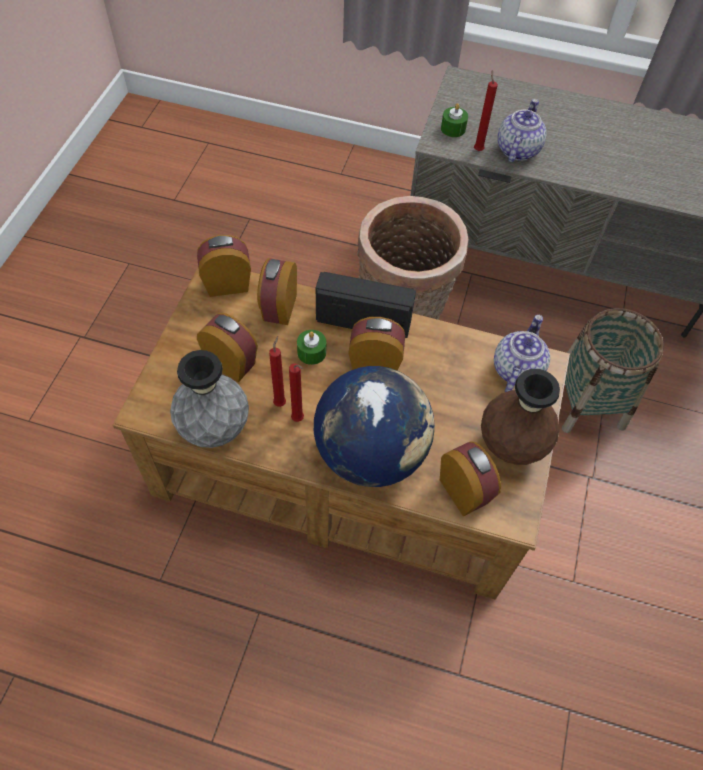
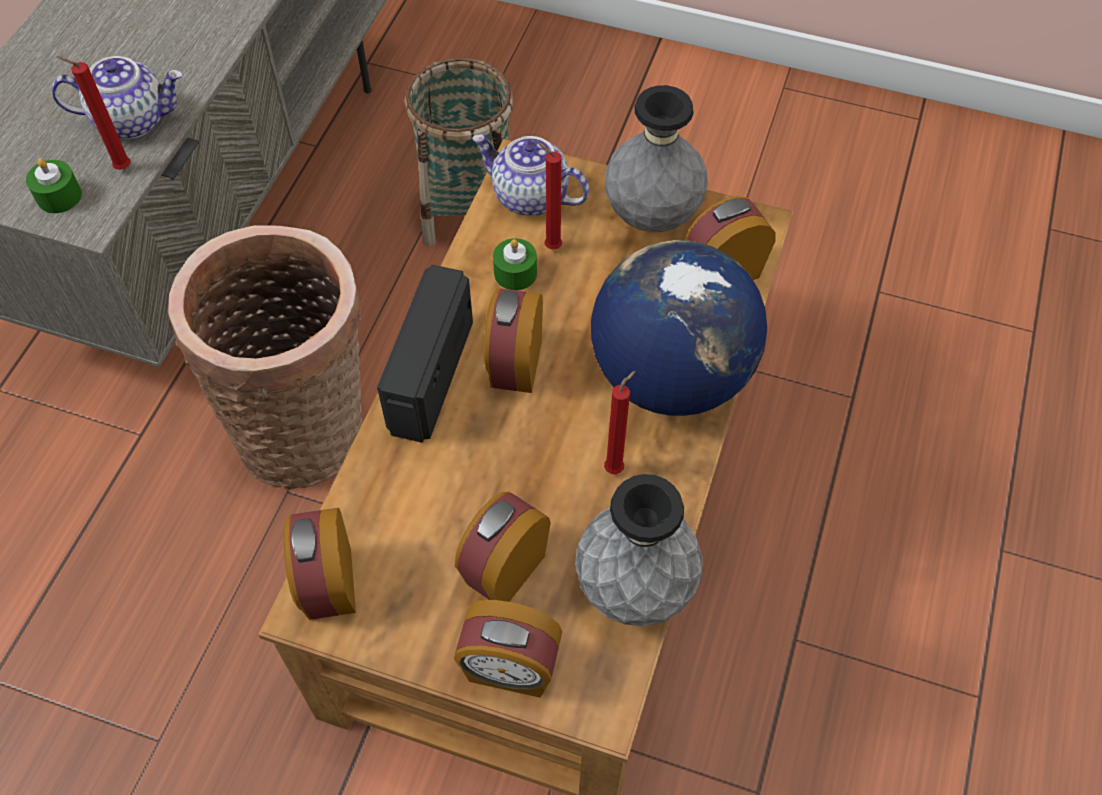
camera: 85 degrees left, 0 degrees up
alarm clock [257,258,297,325] -> alarm clock moved to [454,600,562,698]
red candle [269,336,286,407] -> red candle moved to [537,142,562,250]
green candle [297,330,326,365] -> green candle moved to [493,238,537,290]
brown vase [481,369,560,465] -> grey vase [605,85,708,232]
teapot [497,99,547,162] -> teapot turned 150 degrees clockwise [52,56,183,139]

